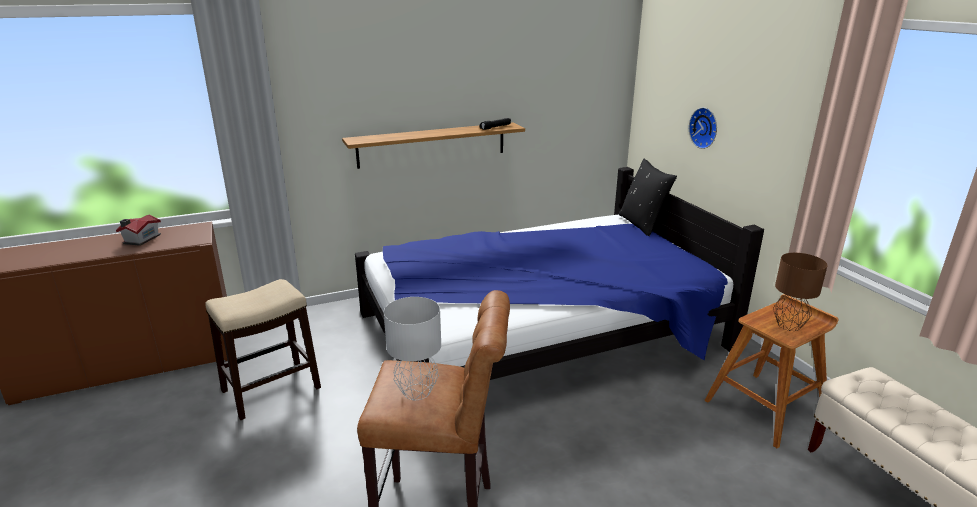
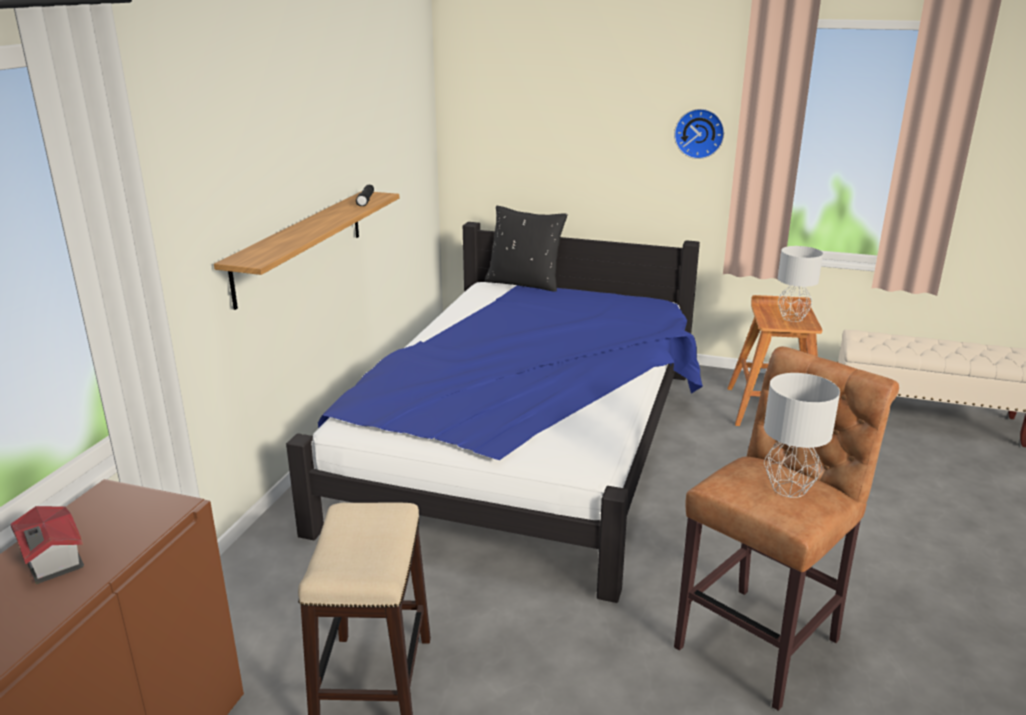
camera: 50 degrees left, 0 degrees up
wall clock [689,107,717,149] -> wall clock moved to [674,109,725,159]
brown table lamp [773,253,828,331] -> grey table lamp [778,246,823,322]

